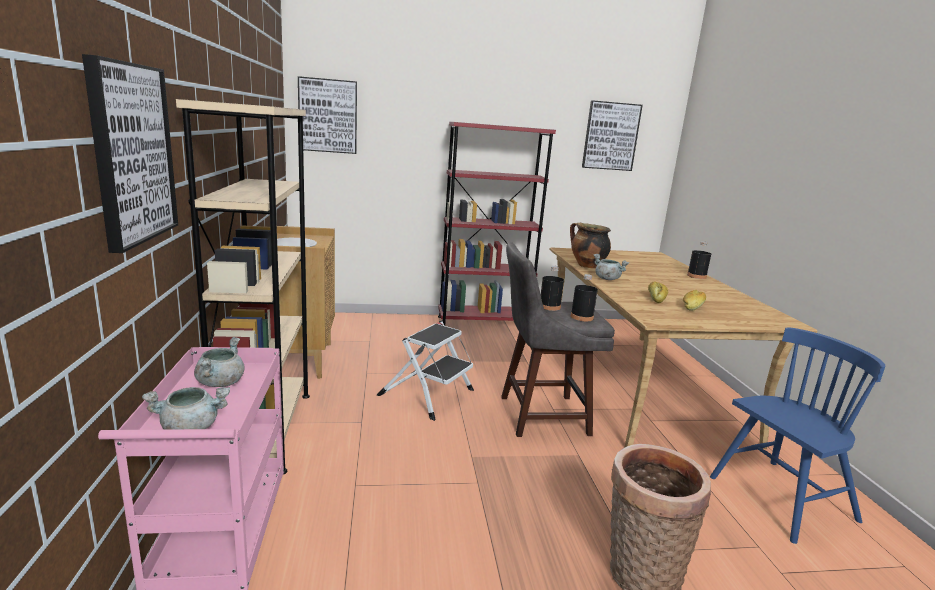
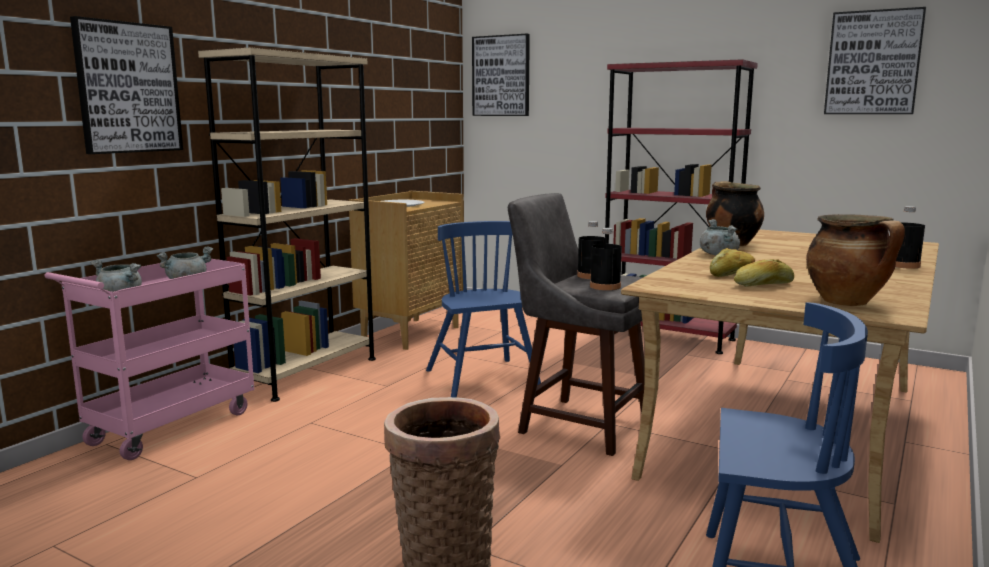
camera: 40 degrees right, 5 degrees down
step ladder [377,320,474,421] -> blue chair [426,221,541,398]
none -> cooking pot [806,214,905,306]

